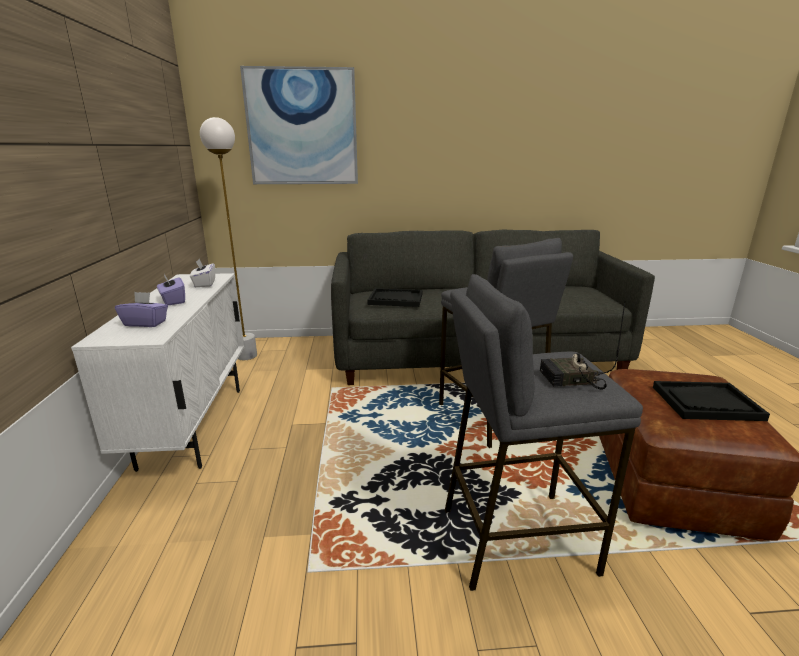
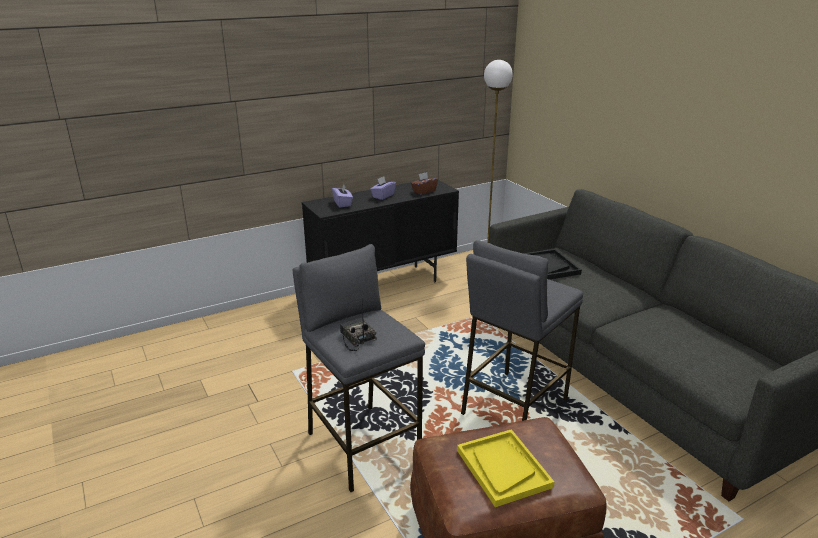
camera: 65 degrees right, 5 degrees up
white cabinet [71,273,244,472] -> black cabinet [302,178,459,282]
white tissue box [190,259,215,287] -> brown tissue box [411,172,438,195]
picture [240,66,358,184] -> none
black tray [653,381,770,421] -> yellow tray [457,429,554,507]

